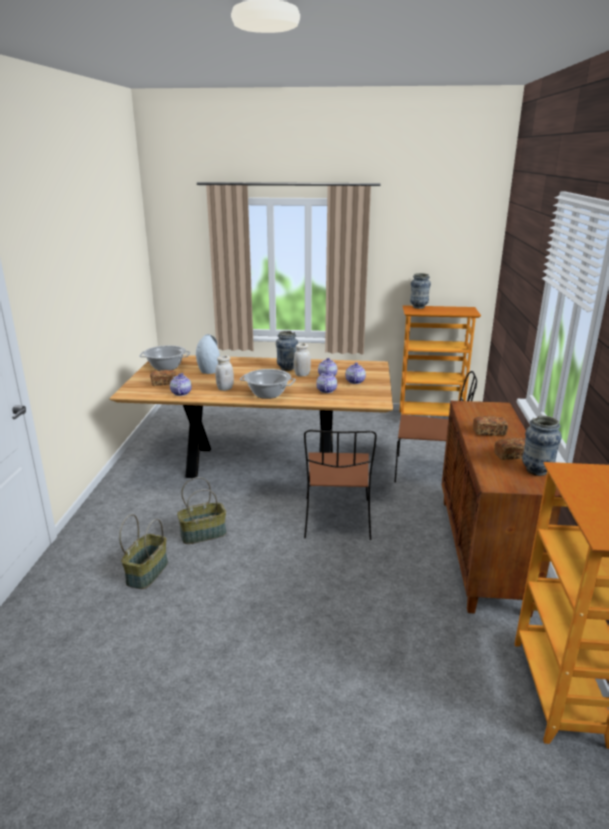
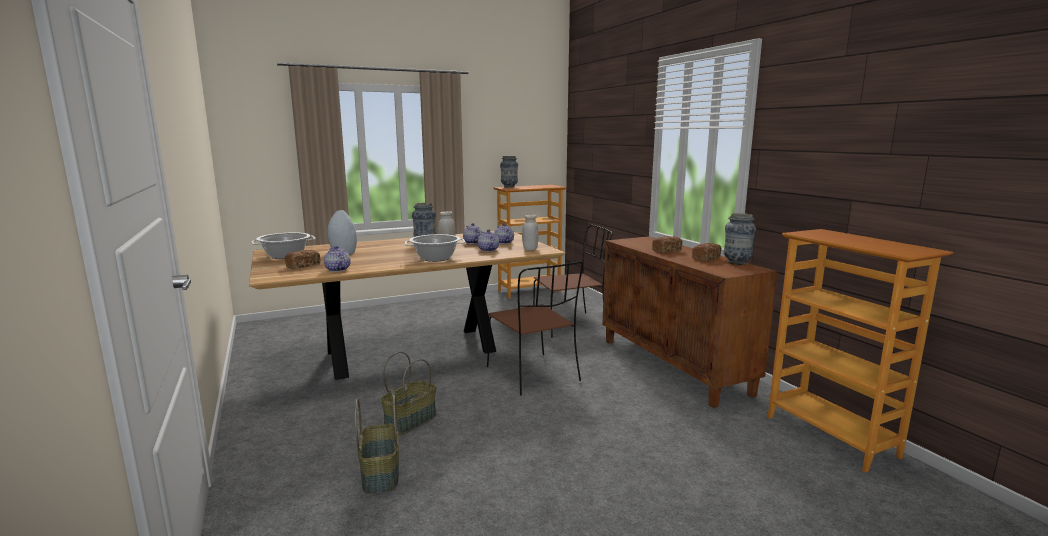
camera: 30 degrees left, 10 degrees down
white jar [215,356,234,391] -> white jar moved to [522,214,539,250]

